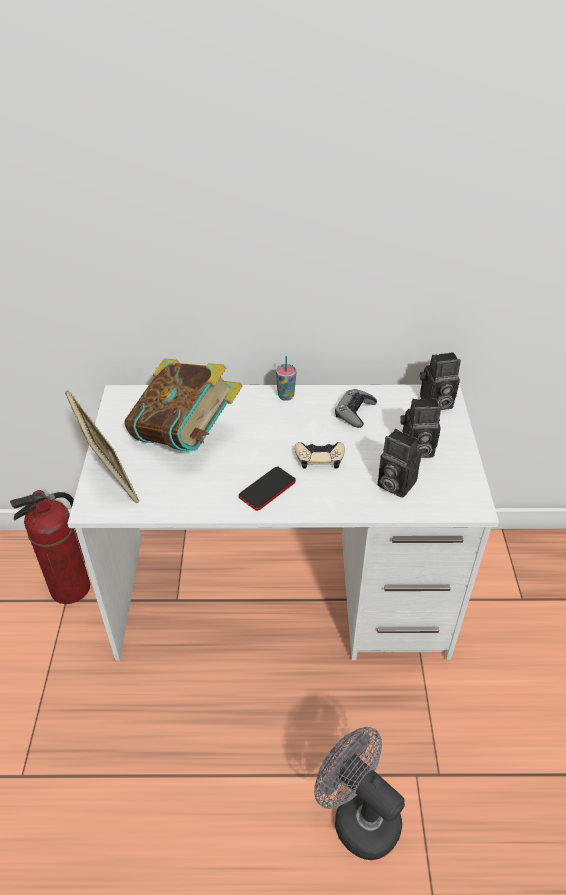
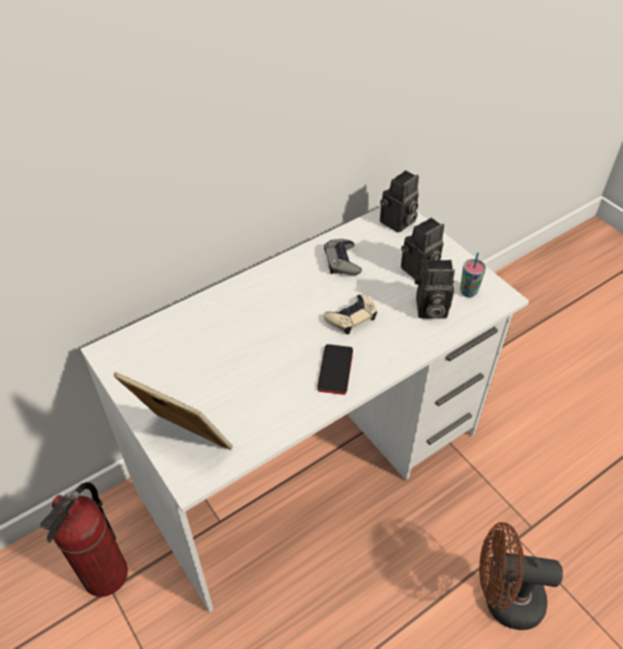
camera: 35 degrees left, 5 degrees up
book [124,359,242,451] -> none
cup [276,356,297,401] -> cup moved to [460,252,486,297]
grey fan [314,727,405,860] -> brown fan [479,522,563,630]

